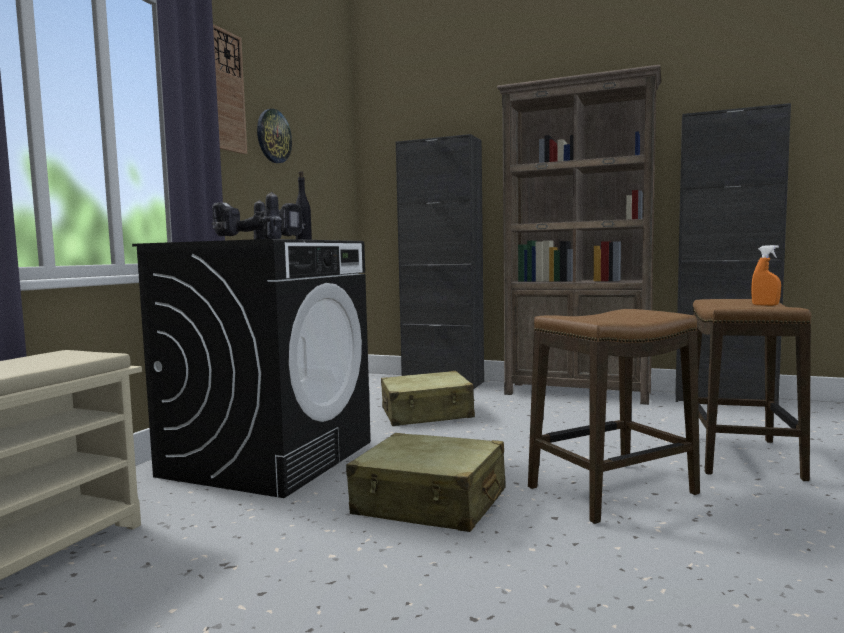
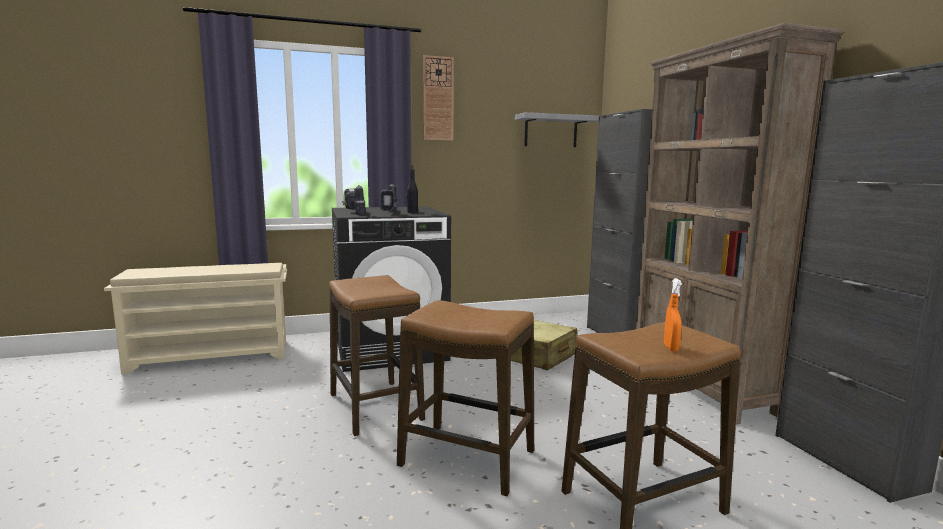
camera: 50 degrees right, 5 degrees up
wall clock [257,109,292,163] -> none
beige suitcase [346,433,505,532] -> stool [329,276,425,436]
none -> grey shelf [515,112,599,147]

